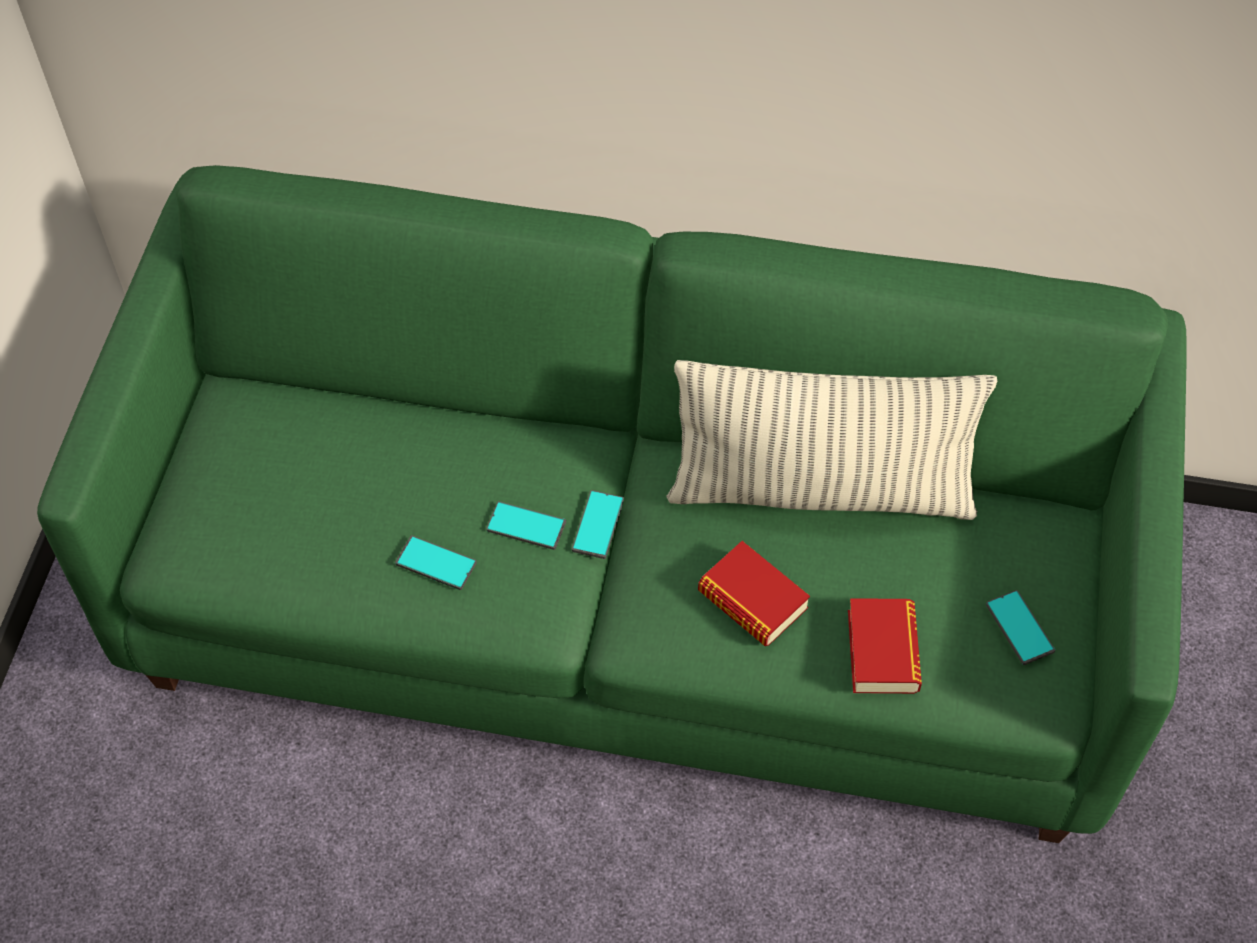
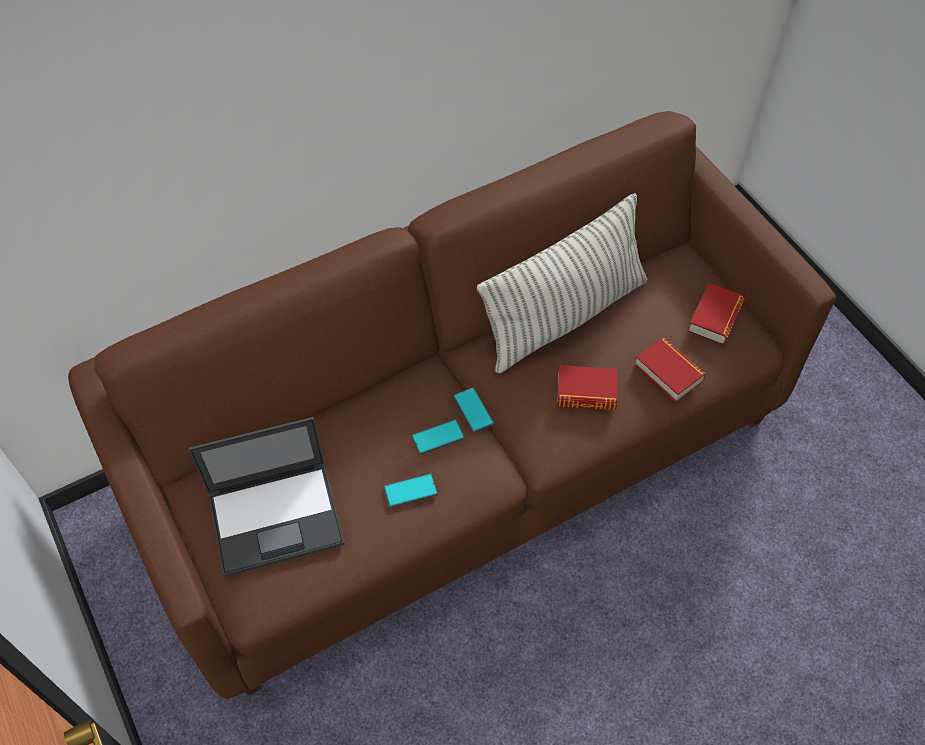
camera: 40 degrees left, 0 degrees up
green sofa [37,165,1187,843] -> brown sofa [68,111,836,699]
phone [986,590,1055,665] -> book [688,283,745,344]
none -> laptop [189,417,344,577]

